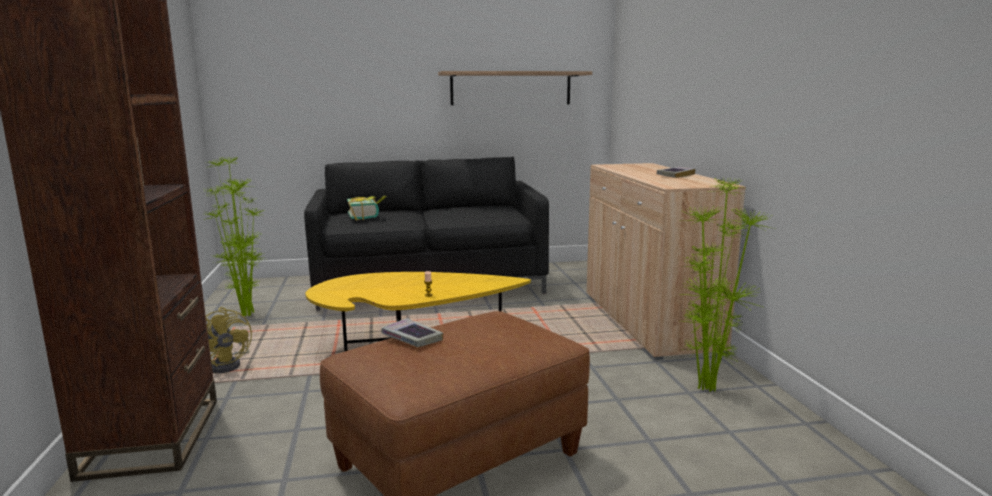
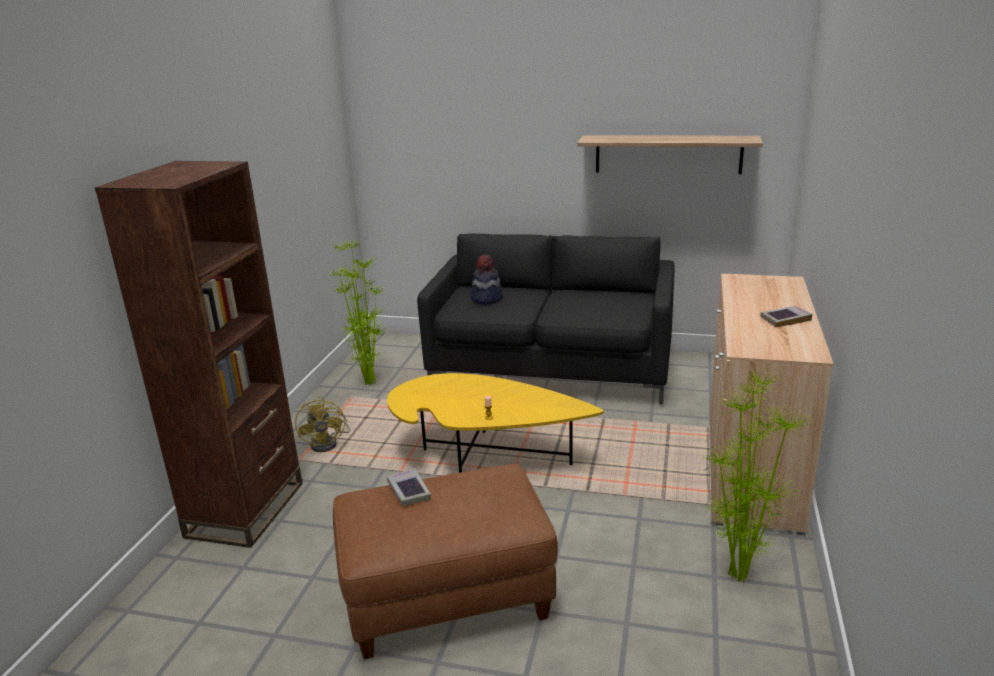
camera: 25 degrees right, 10 degrees up
book [347,196,386,221] -> hat [470,254,503,305]

